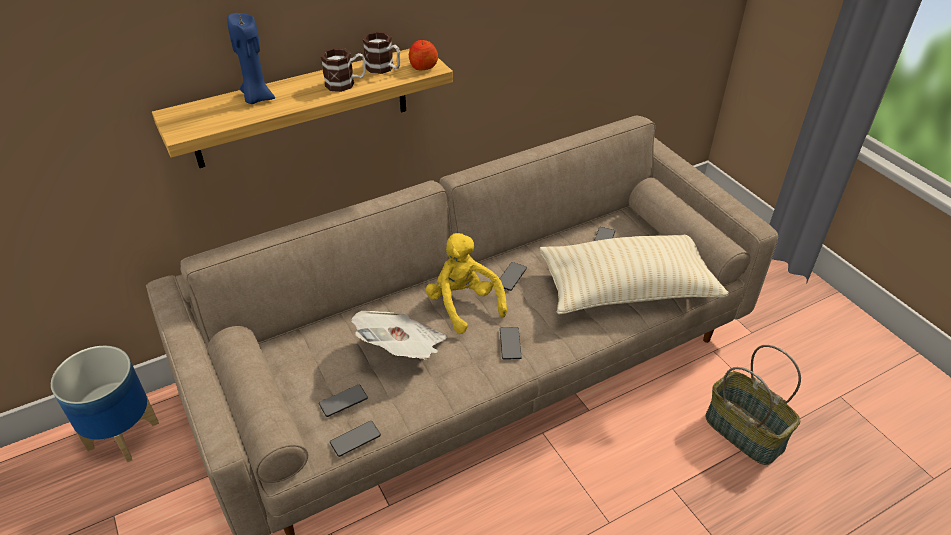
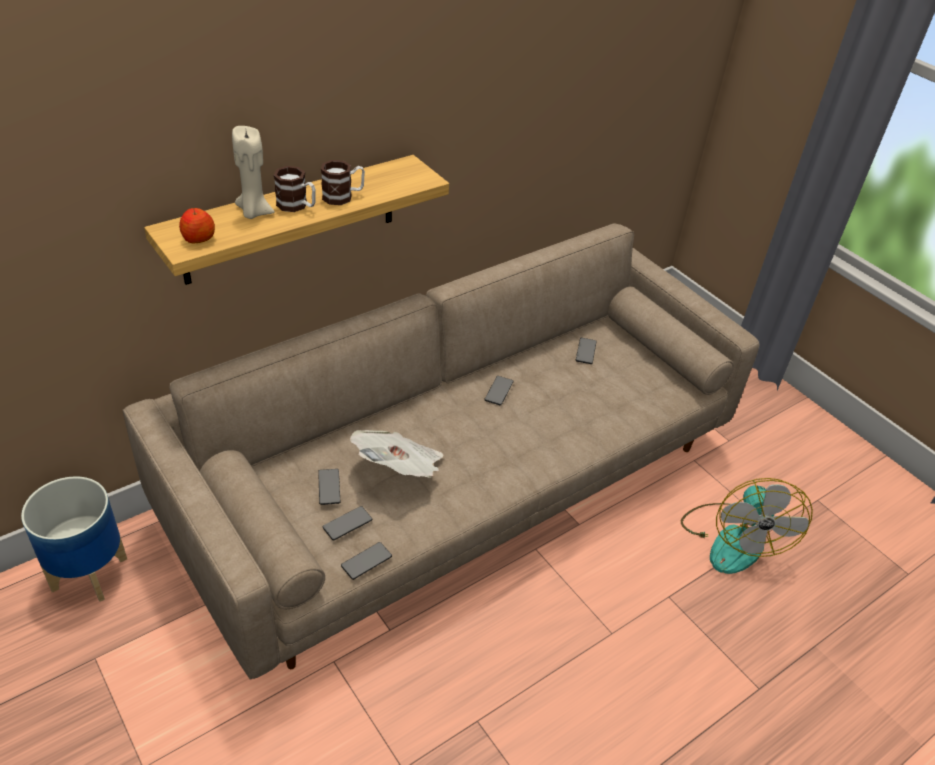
camera: 10 degrees left, 0 degrees up
blue candle [227,13,275,104] -> beige candle [232,126,275,219]
mug [363,31,400,74] -> mug moved to [274,166,316,212]
apple [409,40,438,70] -> apple moved to [179,208,215,243]
yellow plush toy [425,233,507,334] -> none
phone [500,327,522,360] -> phone moved to [318,469,340,505]
beige pillow [540,235,729,315] -> none
basket [705,345,801,465] -> fan [681,478,813,574]

